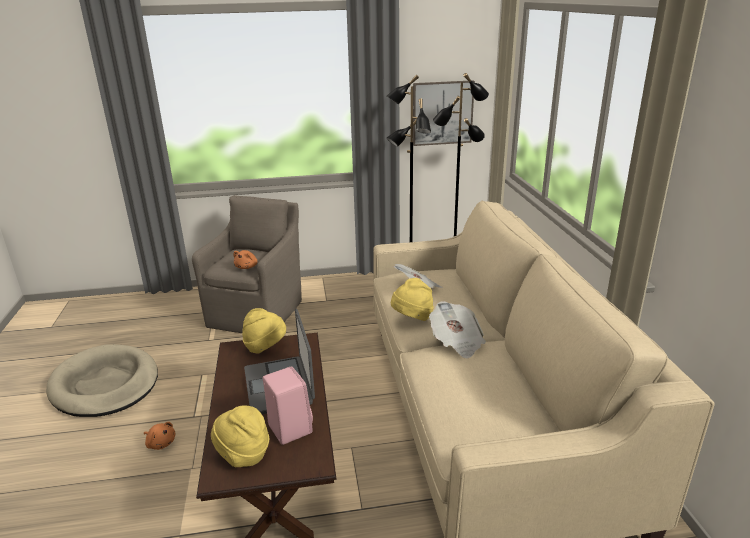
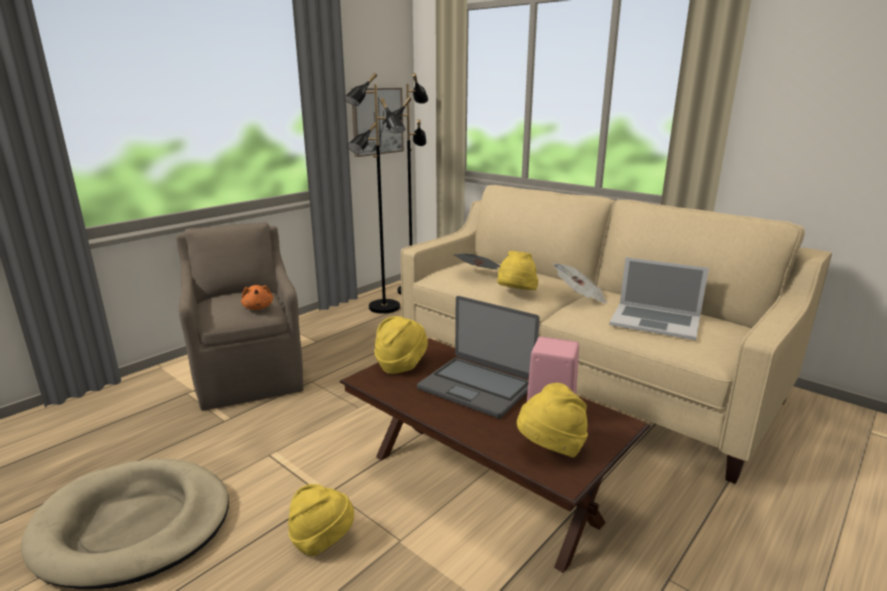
camera: 40 degrees left, 5 degrees down
orange plush toy [144,422,175,450] -> yellow hat [288,484,354,556]
none -> laptop [609,257,709,340]

